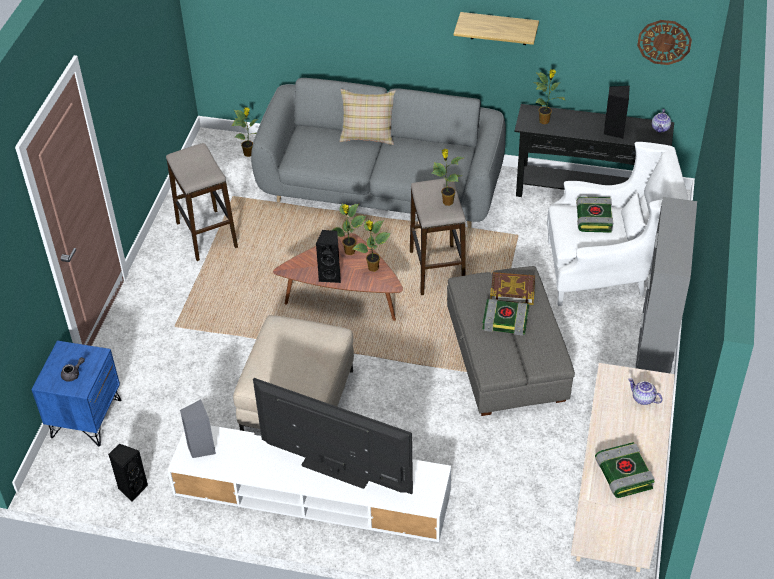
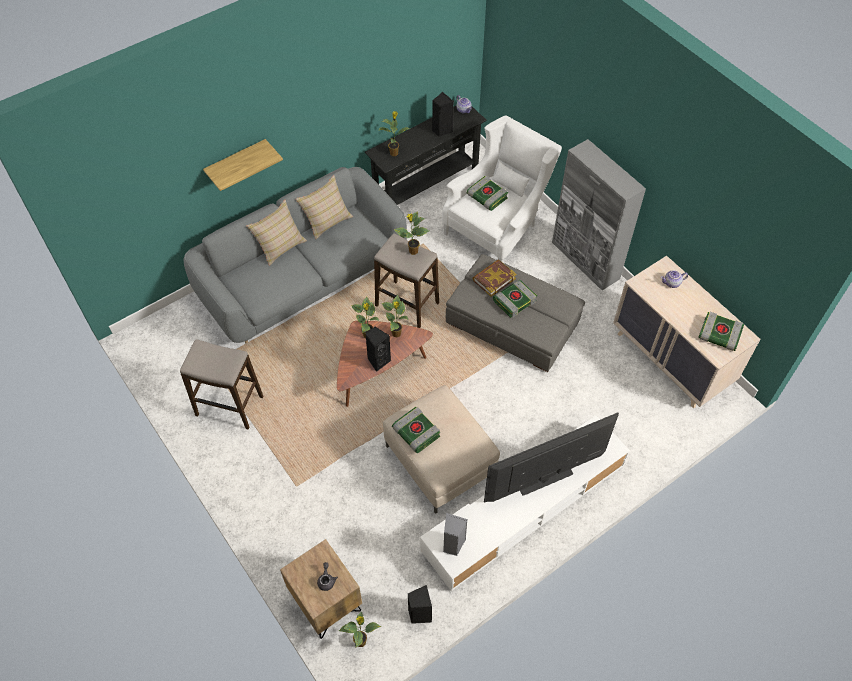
camera: 50 degrees left, 10 degrees up
blue nightstand [31,340,121,446] -> brown nightstand [280,539,362,639]
potted plant [232,107,258,157] -> potted plant moved to [339,611,381,647]
shelf [454,12,539,45] -> shelf moved to [203,139,283,191]
wall clock [637,20,692,65] -> none
none -> beige pillow [296,175,353,239]
none -> book [392,407,440,453]

